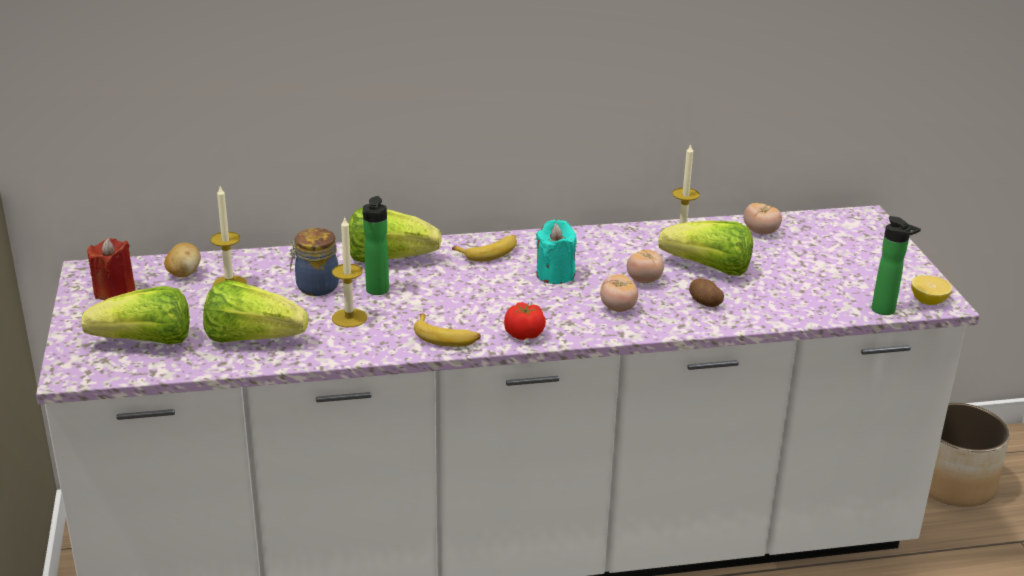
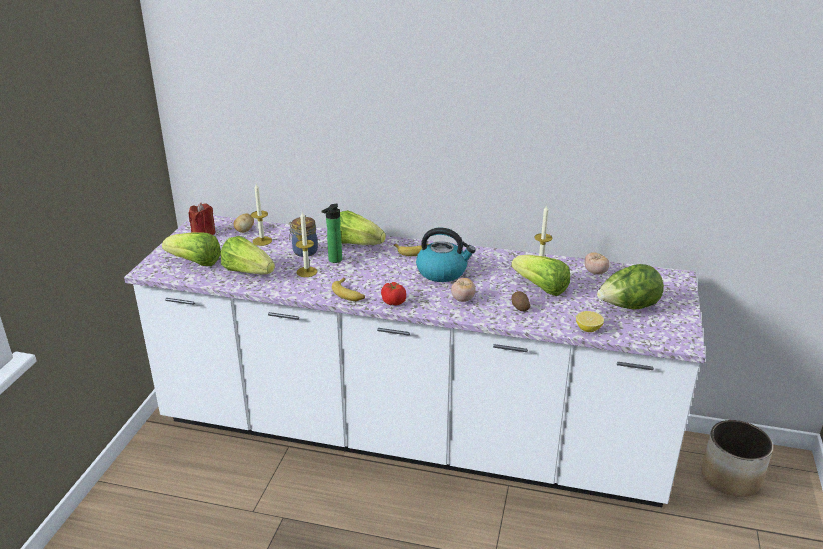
camera: 25 degrees right, 0 degrees up
turquoise candle [536,219,577,284] -> kettle [416,228,476,282]
tomato [627,250,664,283] -> none
bottle [872,216,921,315] -> none
lemon [911,275,952,305] -> lemon moved to [576,311,604,332]
none -> lettuce [597,264,664,310]

